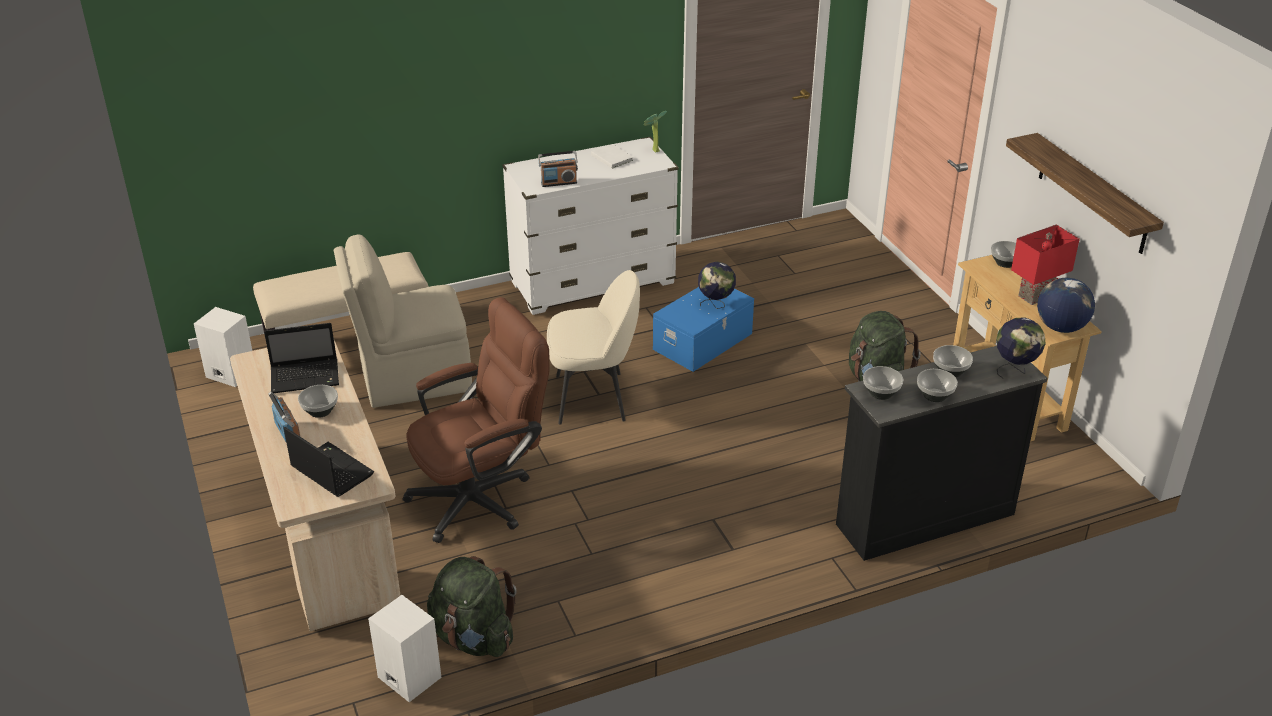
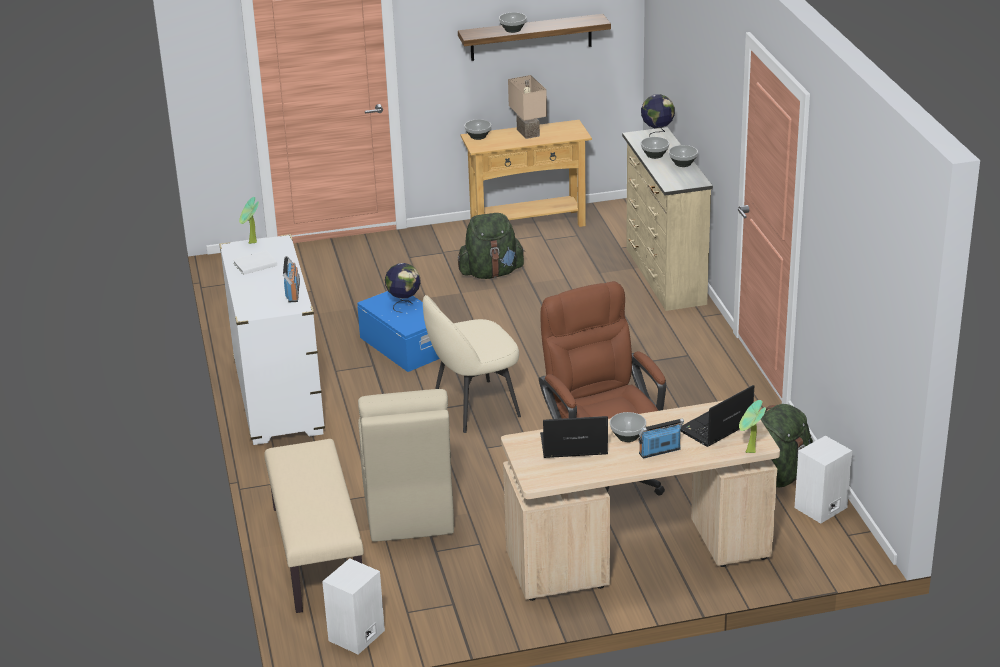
camera: 80 degrees left, 5 degrees down
laptop [264,323,339,393] -> laptop turned 90 degrees counterclockwise [540,416,608,458]
beige chair [547,270,640,425] -> beige chair turned 120 degrees counterclockwise [423,295,521,433]
black dresser [836,346,1047,561] -> beige dresser [622,127,713,311]
bowl [863,366,903,400] -> bowl moved to [499,12,527,33]
red table lamp [1011,225,1080,305] -> beige table lamp [508,75,547,139]
globe [1037,278,1095,333] -> none
none -> potted plant [739,400,766,453]

